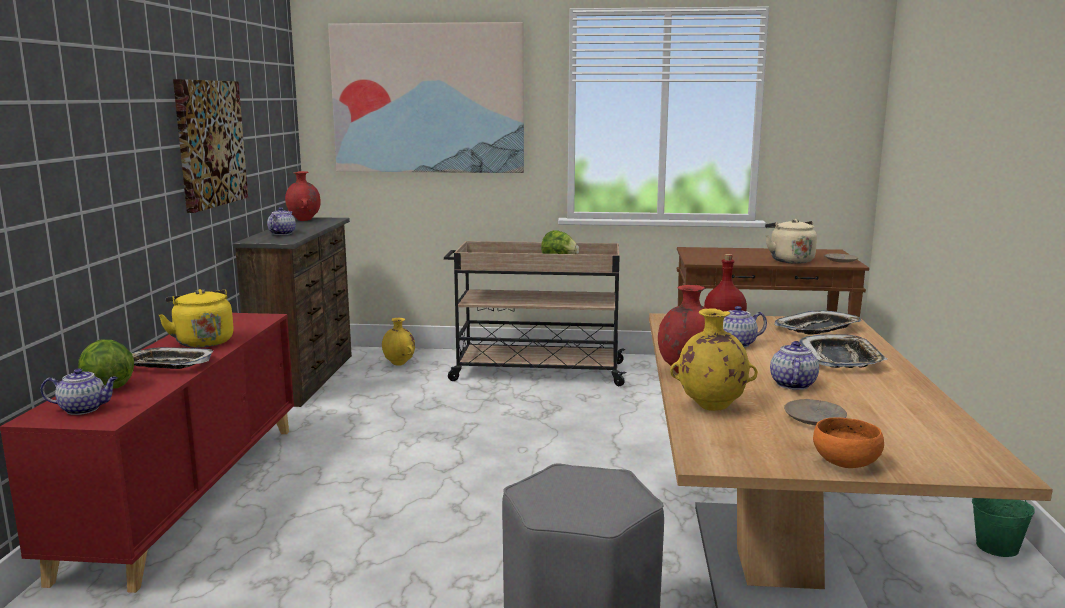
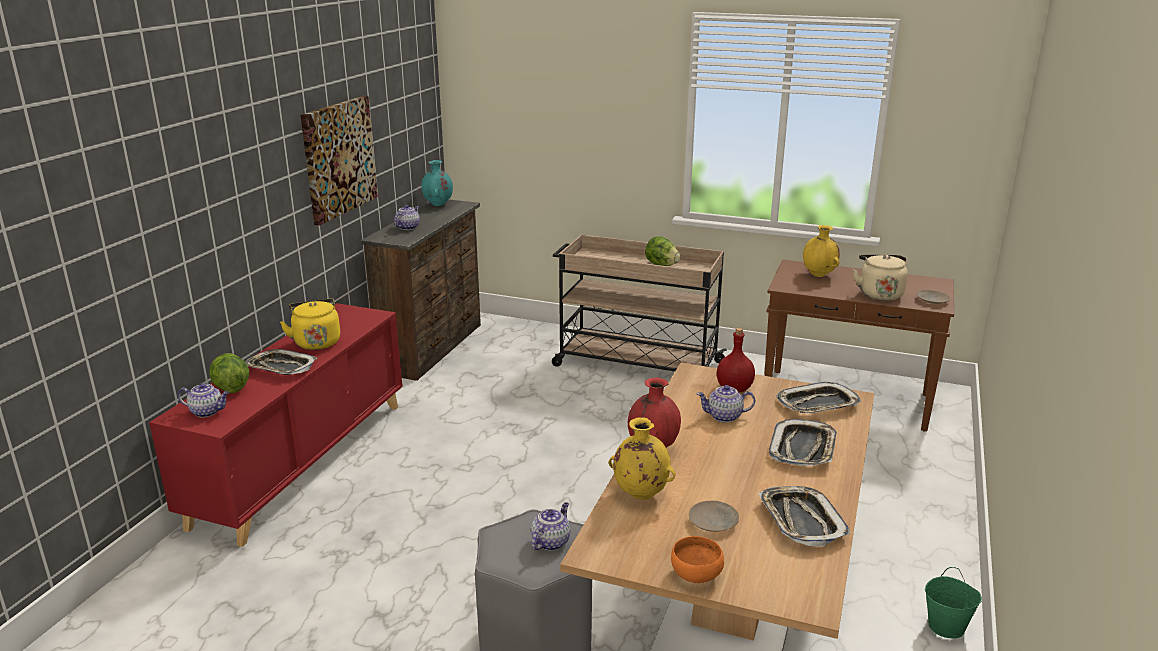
camera: 15 degrees right, 10 degrees up
red vase [285,171,321,221] -> turquoise vase [421,160,453,206]
picture [328,22,524,173] -> none
yellow vase [382,318,415,366] -> yellow vase moved to [803,225,840,277]
teapot [770,341,819,390] -> teapot moved to [531,502,571,551]
none -> tray [758,486,850,547]

